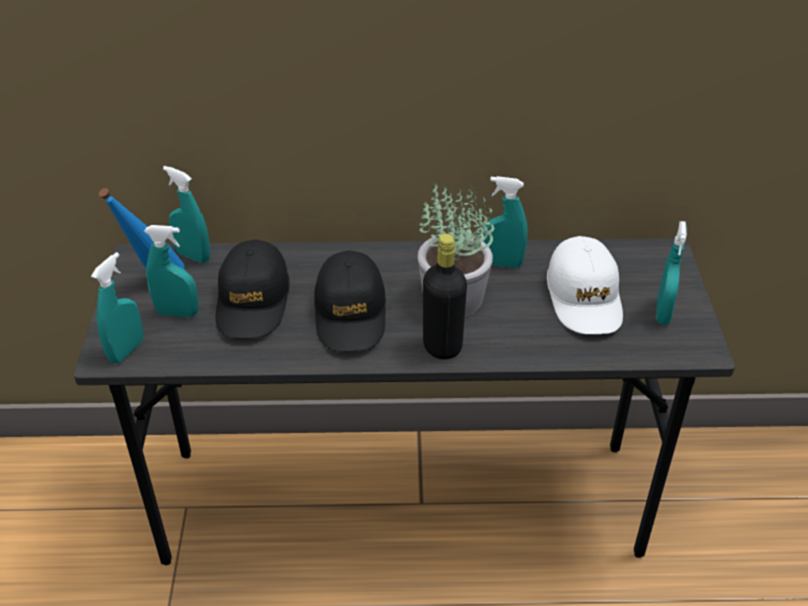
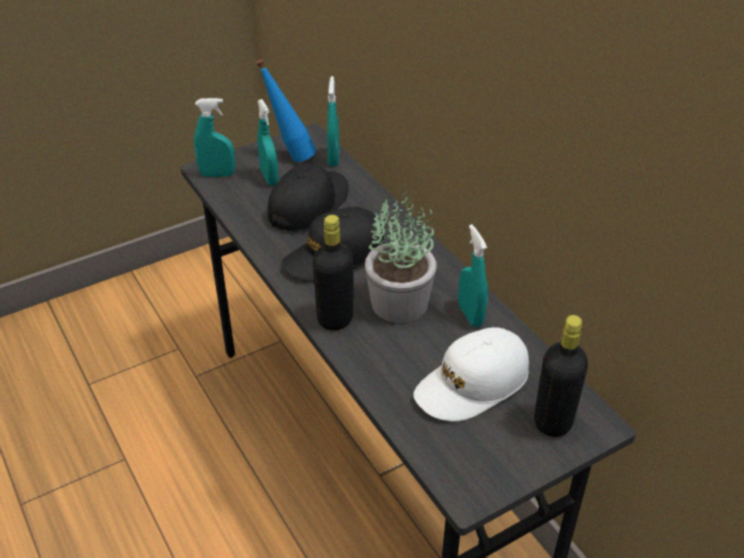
camera: 60 degrees right, 0 degrees up
black cap [216,239,289,339] -> black cap turned 150 degrees clockwise [268,163,349,232]
turquoise spray bottle [656,221,687,325] -> none
none -> black bottle [534,315,588,437]

